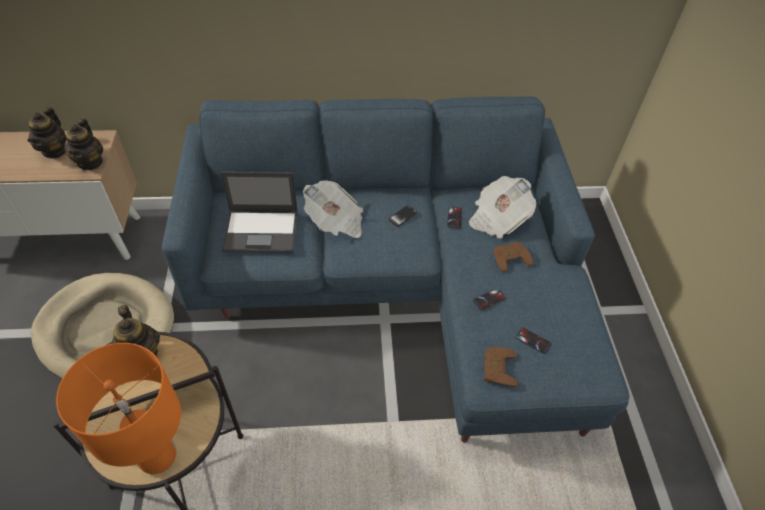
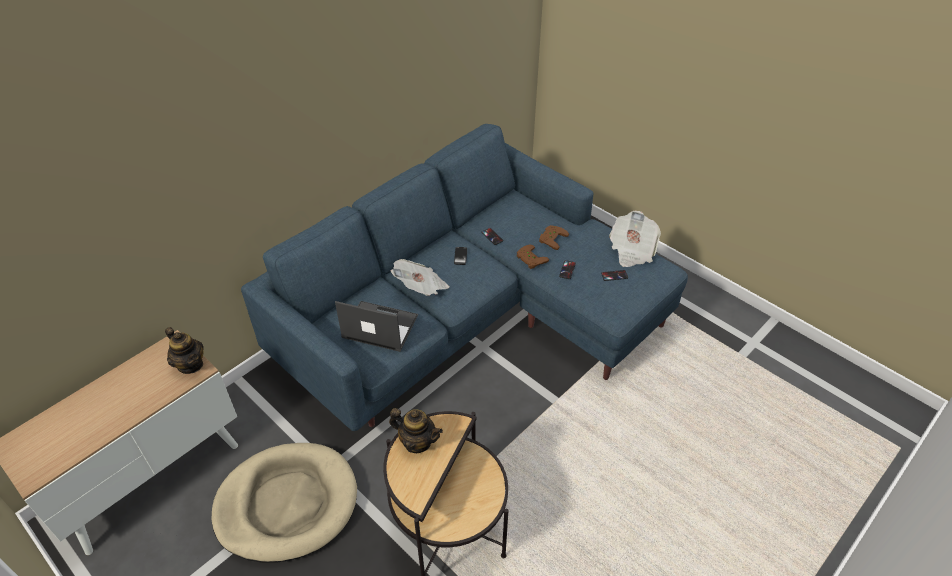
camera: 40 degrees left, 5 degrees down
teapot [27,107,67,159] -> none
orange table lamp [56,343,181,474] -> none
laptop [220,172,298,253] -> laptop turned 120 degrees counterclockwise [335,301,418,352]
newspaper [469,176,536,239] -> newspaper moved to [609,211,661,267]
brown game controller [484,347,517,387] -> brown game controller moved to [517,245,549,269]

